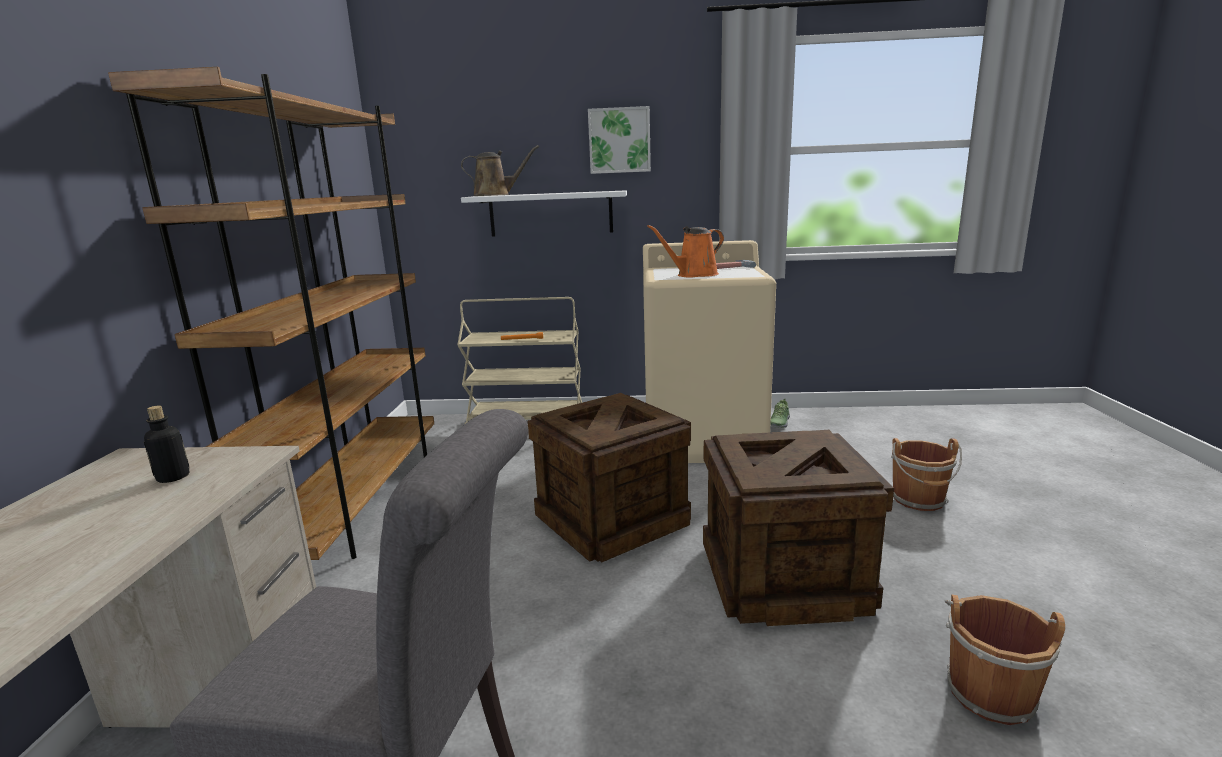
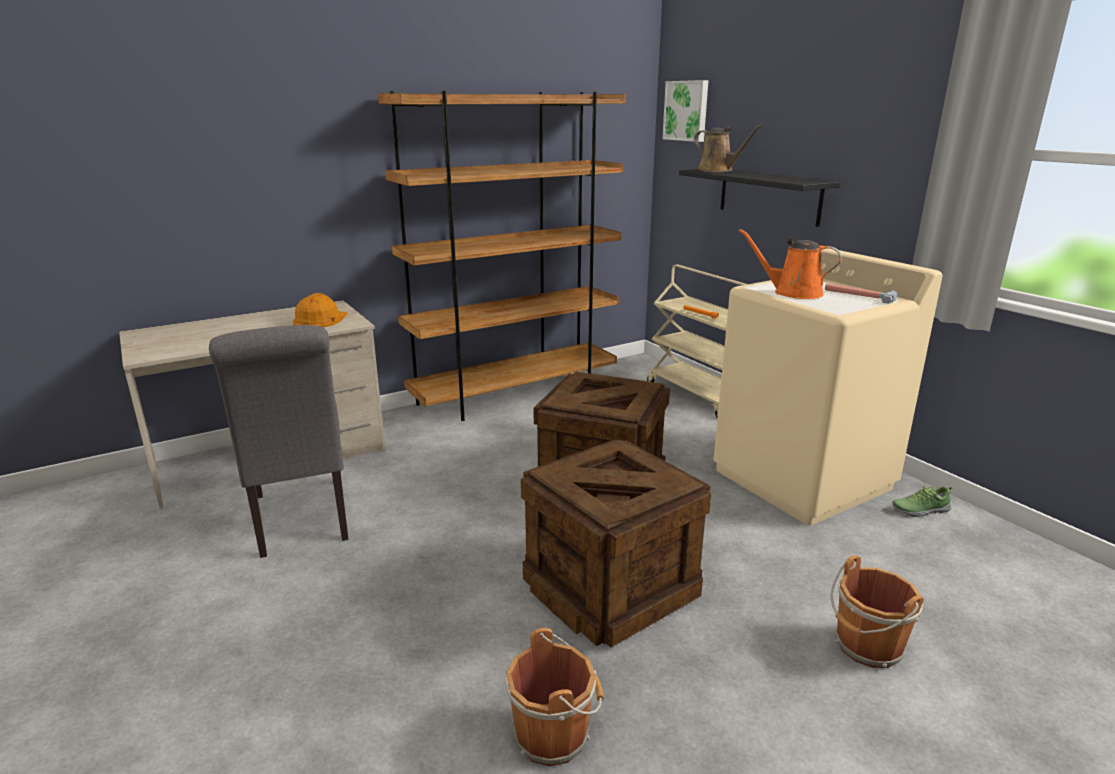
camera: 55 degrees right, 5 degrees up
bottle [144,406,190,483] -> orange hard hat [293,293,348,327]
white shelf [461,190,627,237] -> black shelf [679,169,840,227]
picture [588,106,651,174] -> picture moved to [662,80,709,142]

